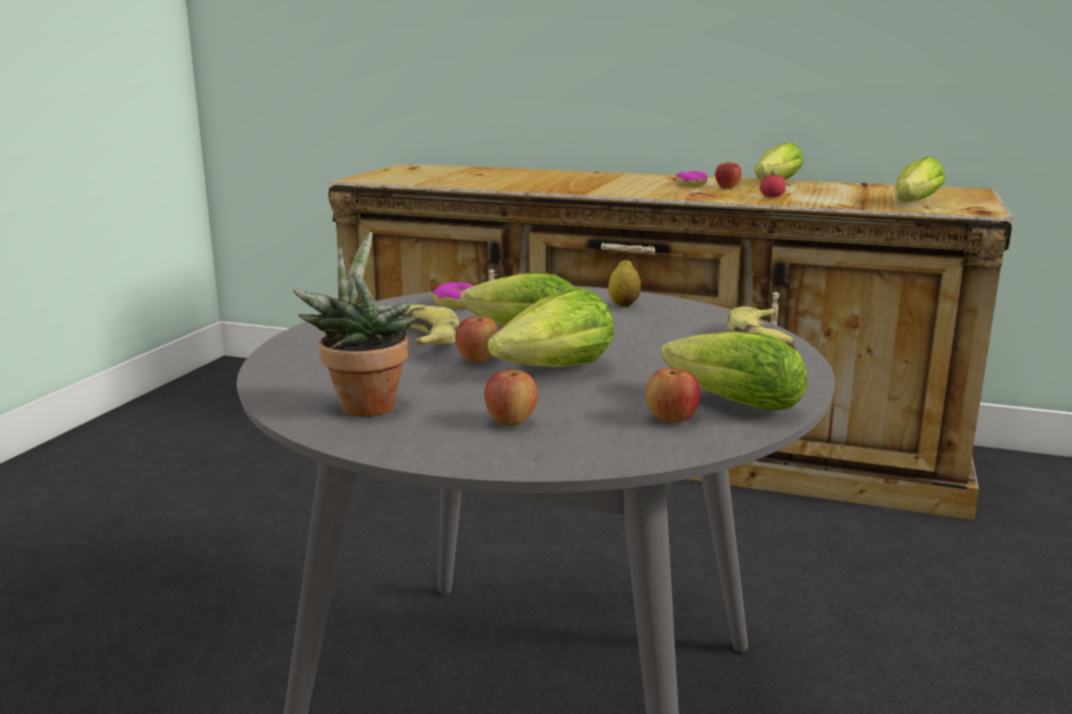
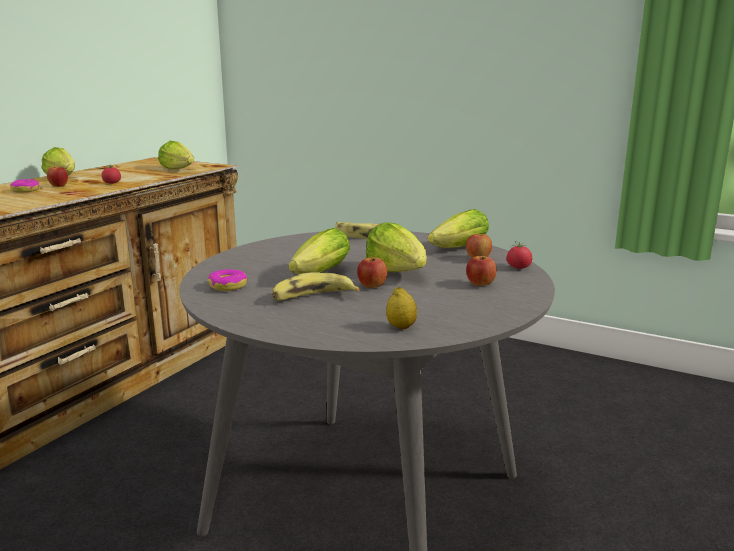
camera: 80 degrees left, 0 degrees up
potted plant [293,232,415,417] -> none
lemon [609,259,641,307] -> lemon moved to [386,287,417,329]
none -> tomato [507,241,532,269]

